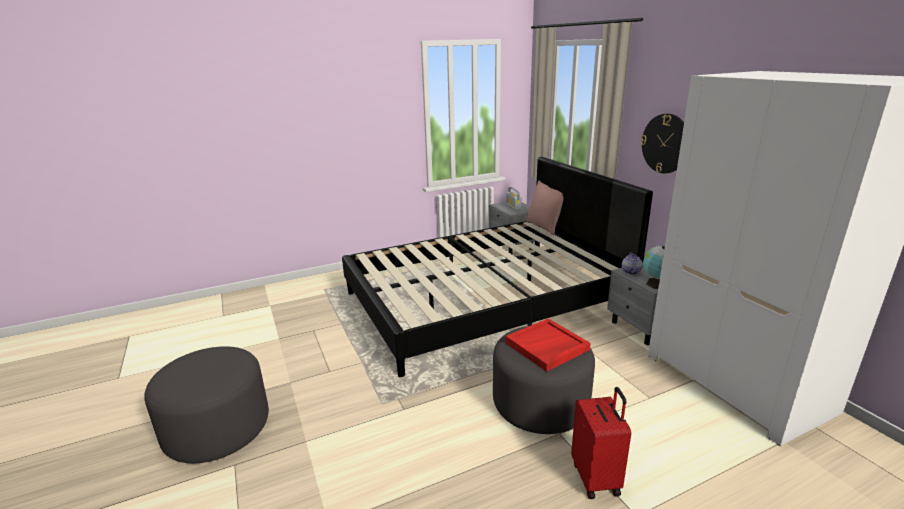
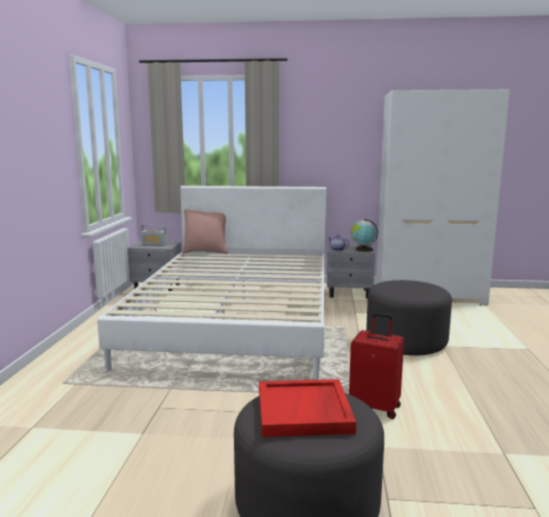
camera: 60 degrees left, 10 degrees down
black bed [342,157,653,377] -> white bed [97,186,326,380]
red tray [506,319,591,372] -> red tray moved to [259,379,356,437]
red suitcase [571,387,631,499] -> red suitcase moved to [349,313,404,419]
wall clock [641,114,684,174] -> none

